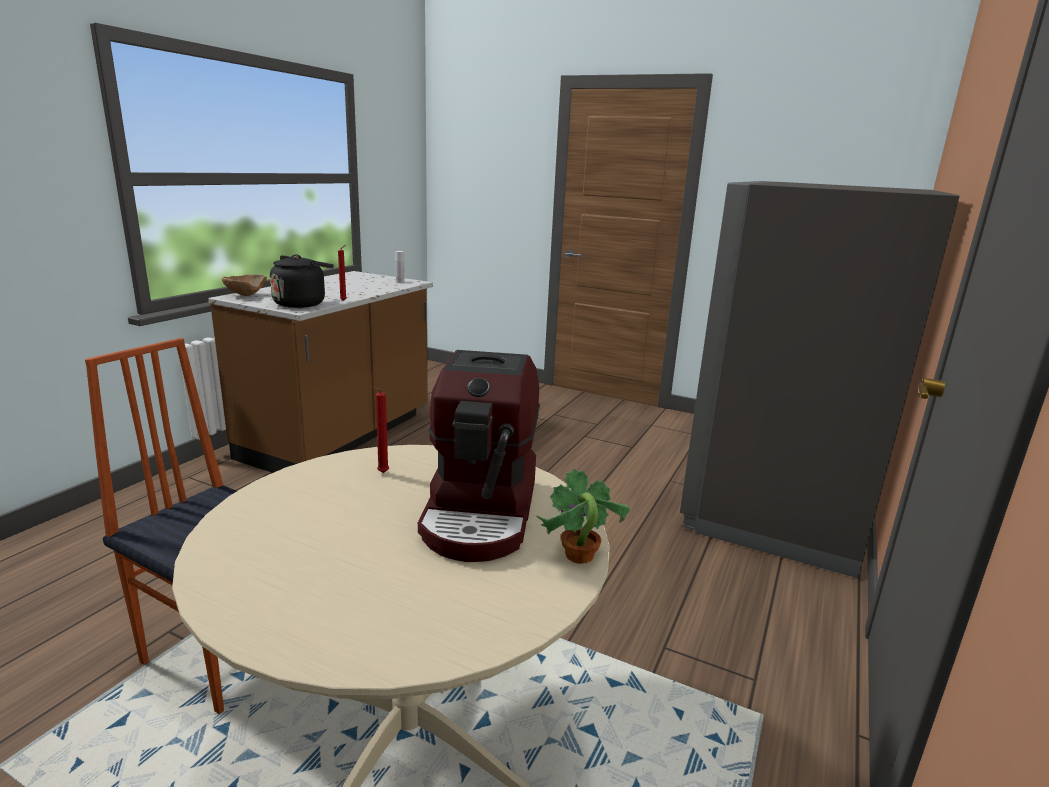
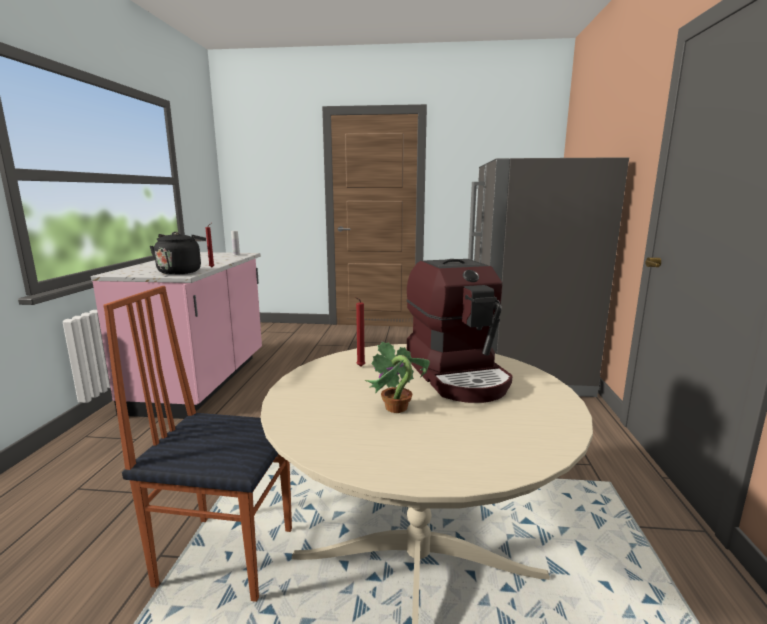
camera: 20 degrees left, 5 degrees down
brown counter [208,271,433,473] -> pink counter [91,252,262,419]
brown bowl [222,274,267,296] -> none
potted plant [537,469,630,564] -> potted plant moved to [365,342,430,413]

